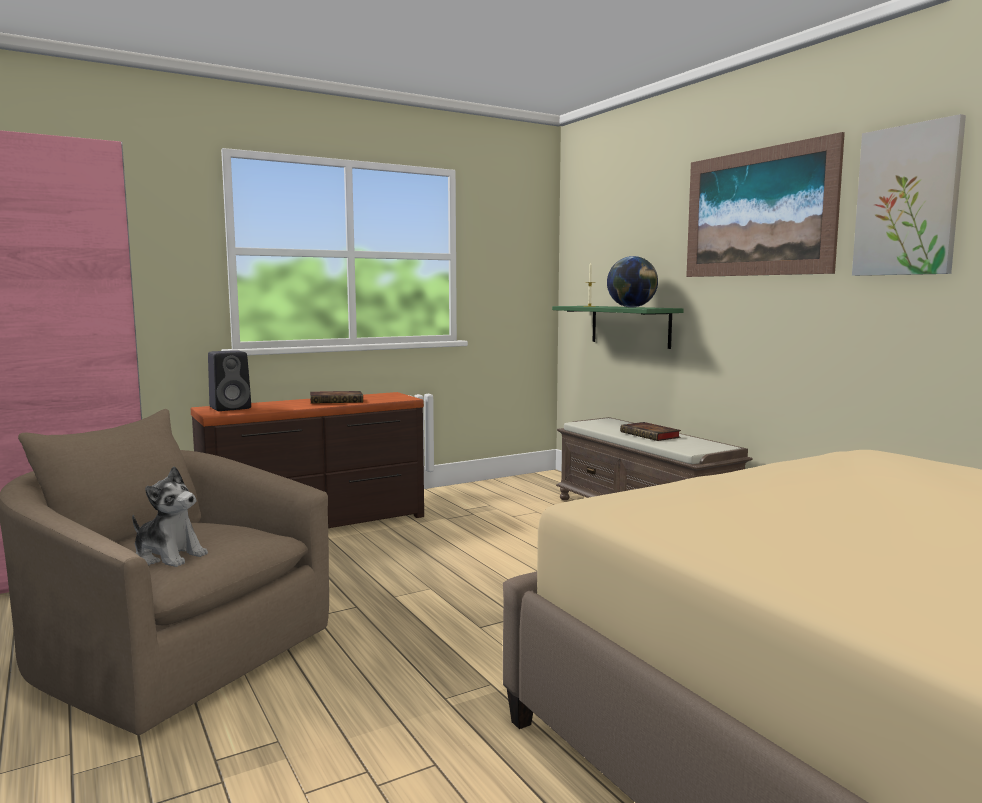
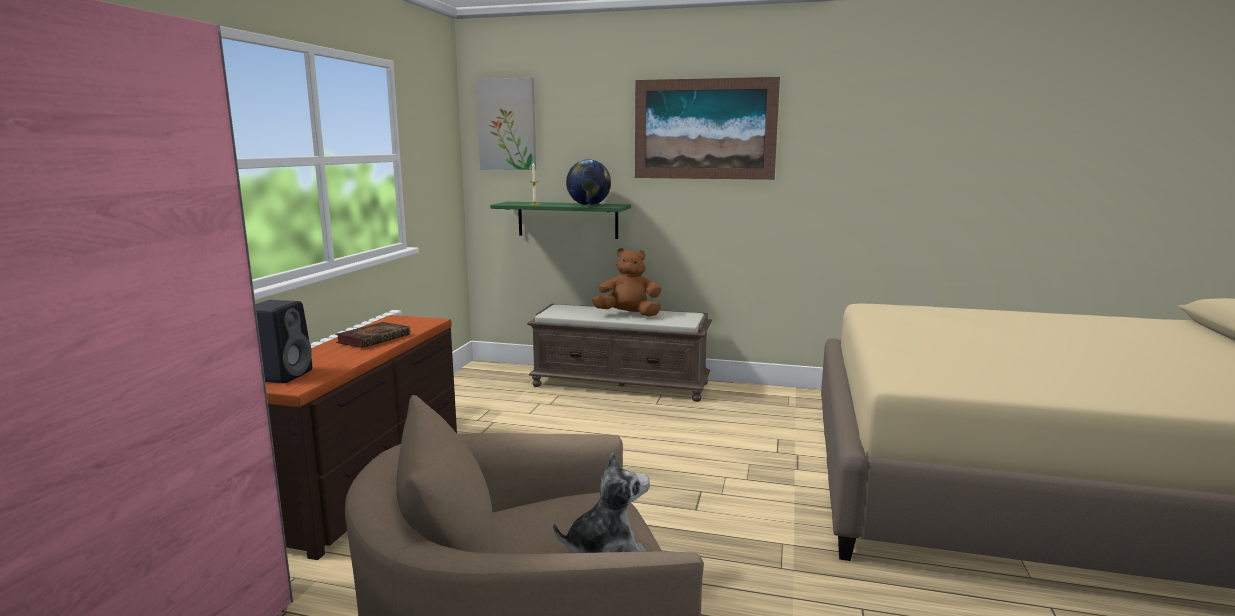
camera: 45 degrees left, 5 degrees up
book [620,422,681,441] -> brown plush toy [592,248,661,317]
picture [852,114,966,276] -> picture moved to [476,77,536,170]

